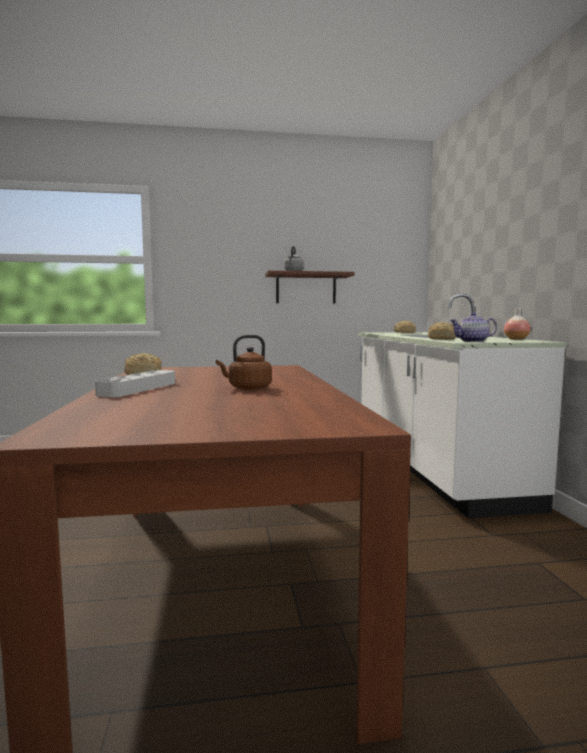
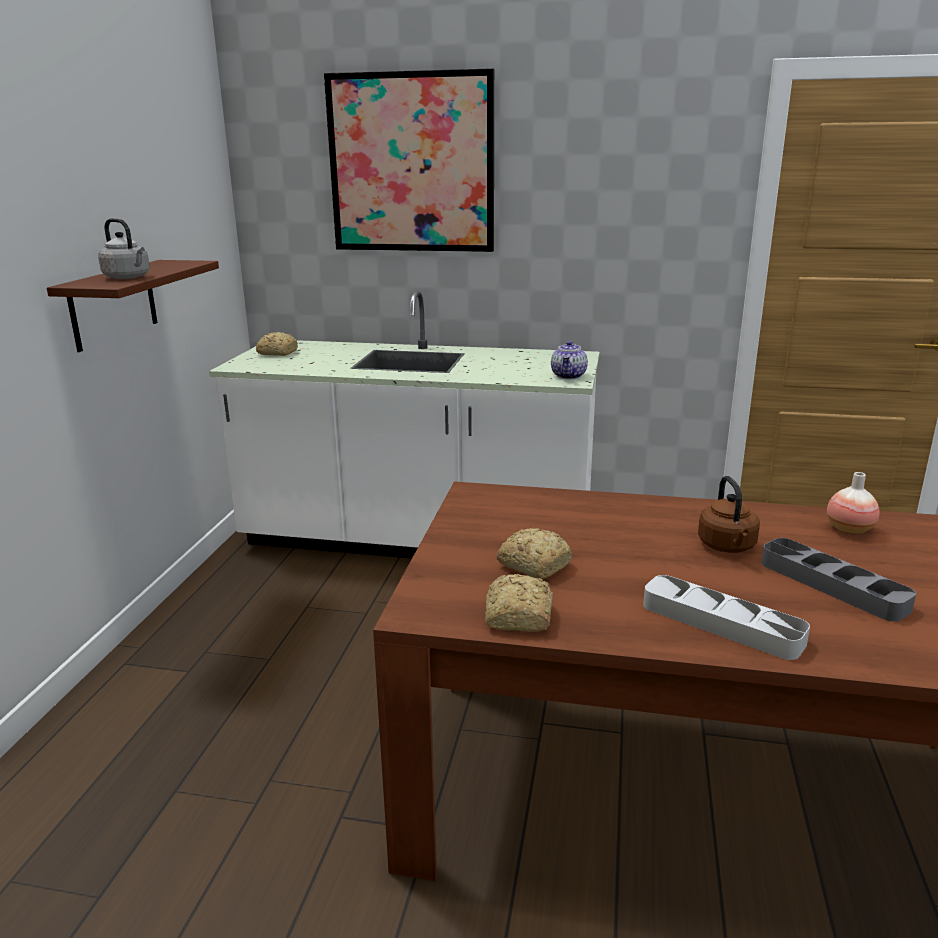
camera: 70 degrees left, 15 degrees up
bread [428,322,456,340] -> bread moved to [497,528,572,579]
vase [504,308,530,340] -> vase moved to [827,472,879,535]
none -> picture [324,68,494,252]
none -> grey tray [761,538,916,622]

